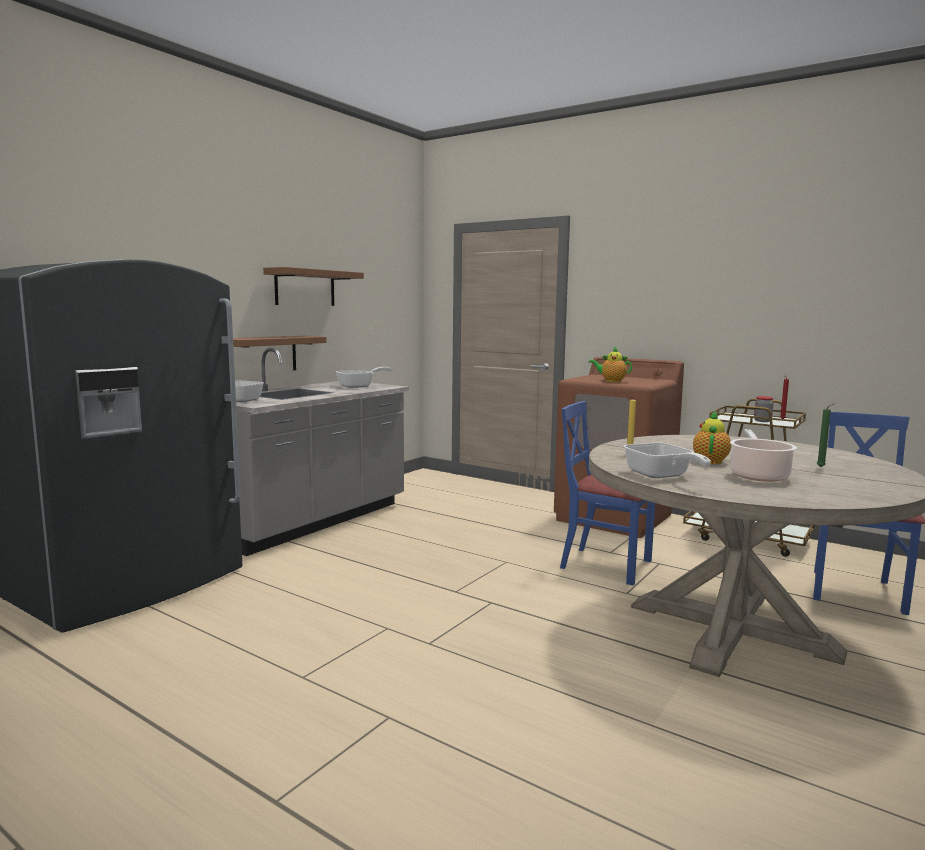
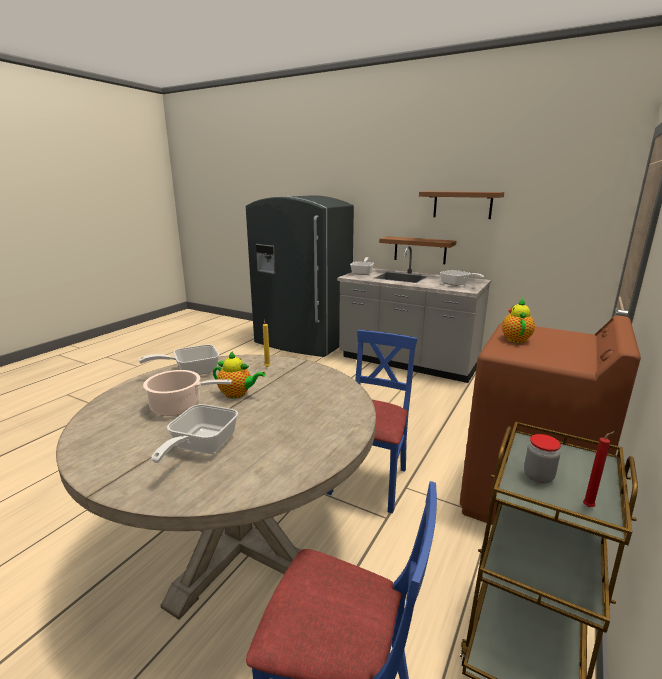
camera: 85 degrees right, 10 degrees up
green candle [817,403,836,467] -> frying pan [151,404,238,463]

